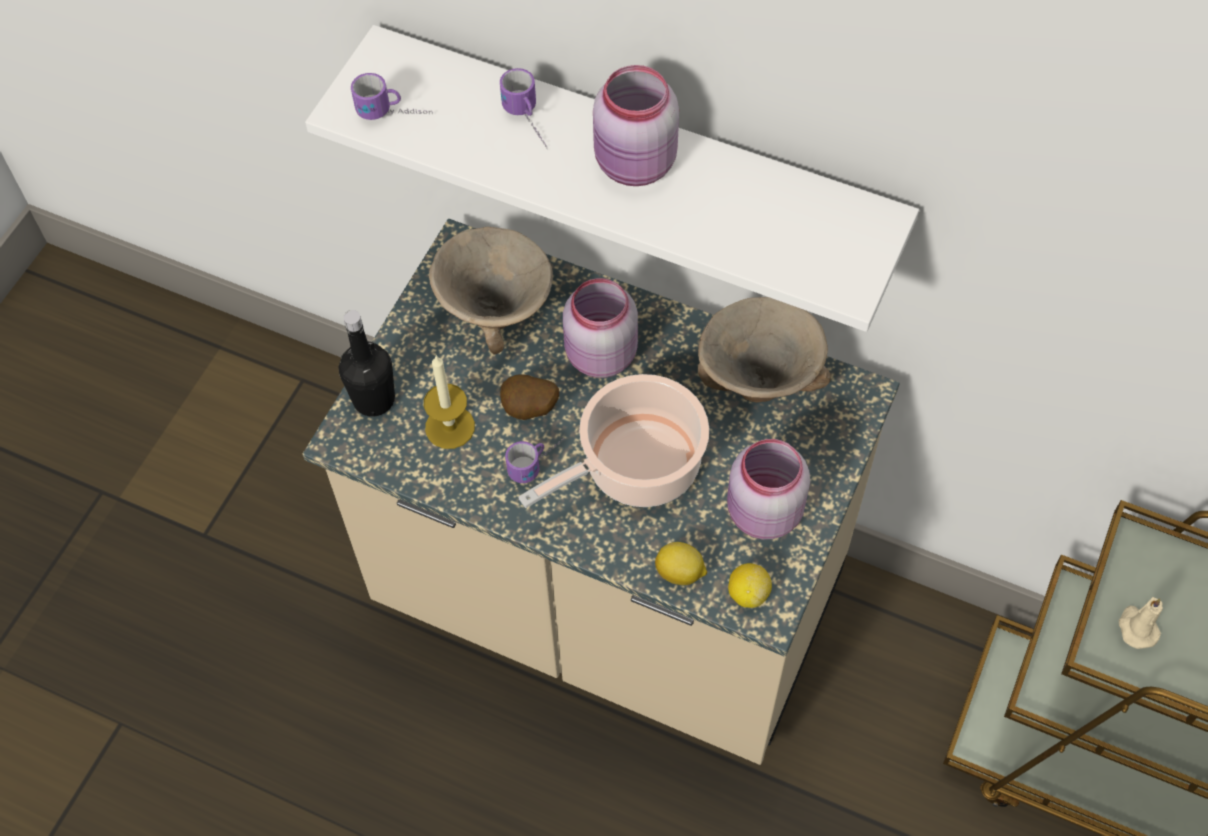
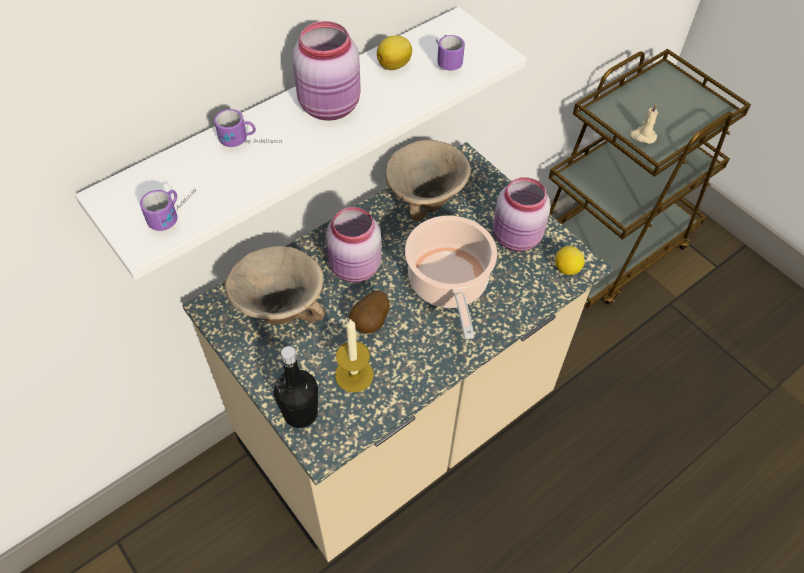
camera: 65 degrees left, 5 degrees down
mug [505,438,564,483] -> mug moved to [436,35,465,71]
lemon [655,542,707,585] -> lemon moved to [377,35,412,70]

